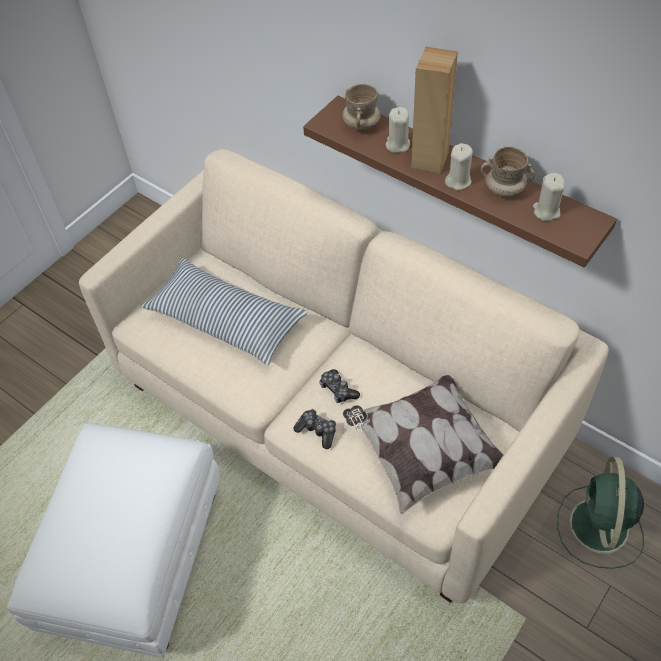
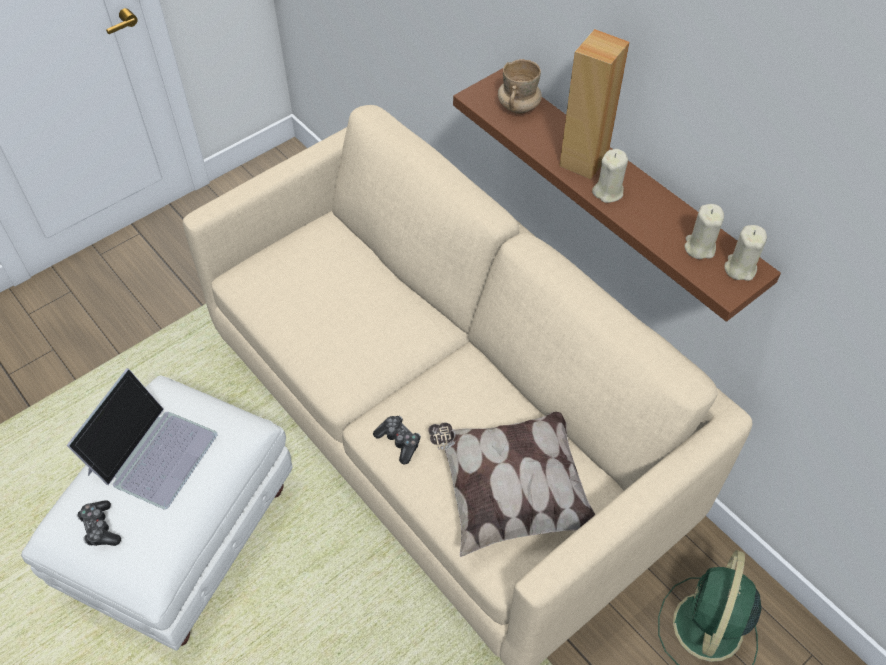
camera: 10 degrees right, 0 degrees up
pillow [141,258,308,365] -> none
game controller [319,369,360,403] -> game controller moved to [77,500,121,546]
beige candle [386,107,410,153] -> beige candle moved to [724,225,767,281]
beige mug [481,146,535,197] -> none
none -> laptop [66,368,218,509]

